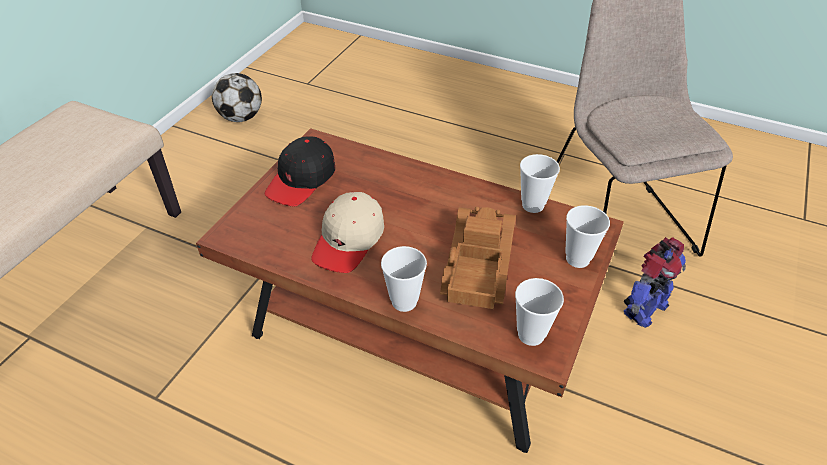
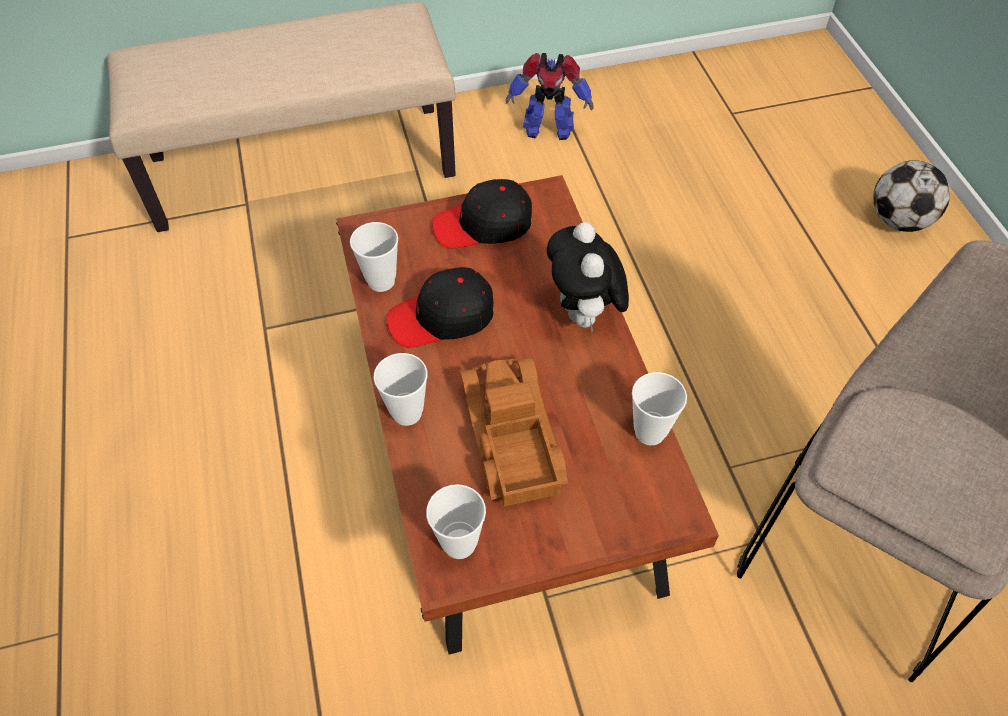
camera: 50 degrees right, 10 degrees up
football [212,73,262,122] -> football moved to [873,160,950,232]
beige cap [311,192,384,273] -> black cap [386,267,494,347]
toy truck [440,207,516,309] -> toy truck turned 75 degrees counterclockwise [460,357,568,506]
cup [565,205,610,268] -> cup moved to [350,222,398,292]
toy robot [624,237,686,328] -> toy robot moved to [506,53,593,140]
none -> plush toy [547,222,629,334]

